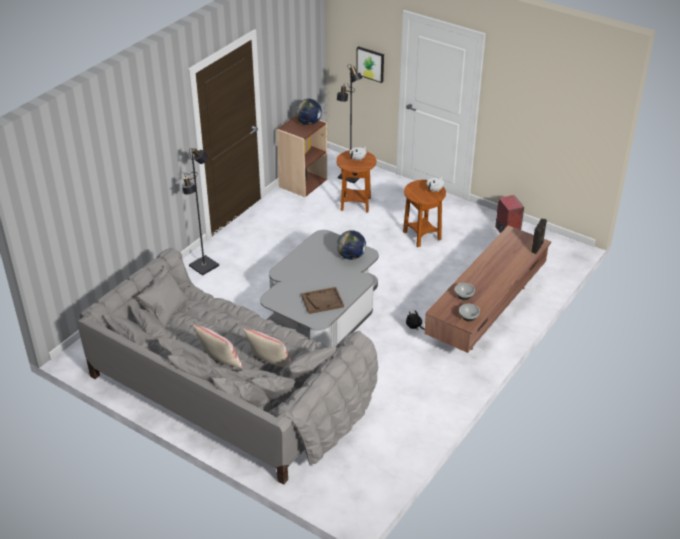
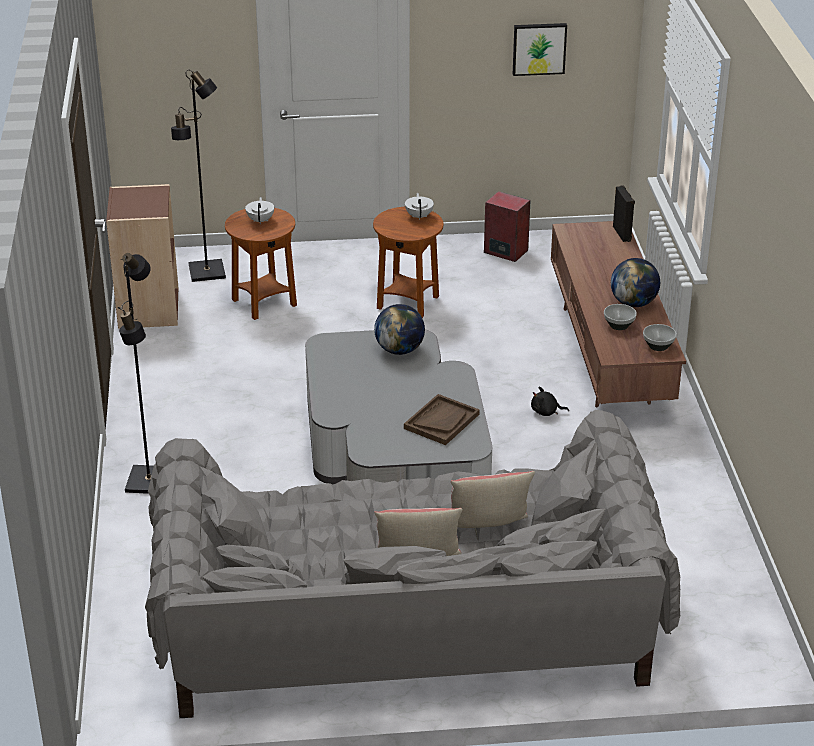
camera: 40 degrees left, 5 degrees down
globe [296,99,322,125] -> globe moved to [611,258,660,307]
picture [356,46,384,83] -> picture moved to [513,23,567,76]

